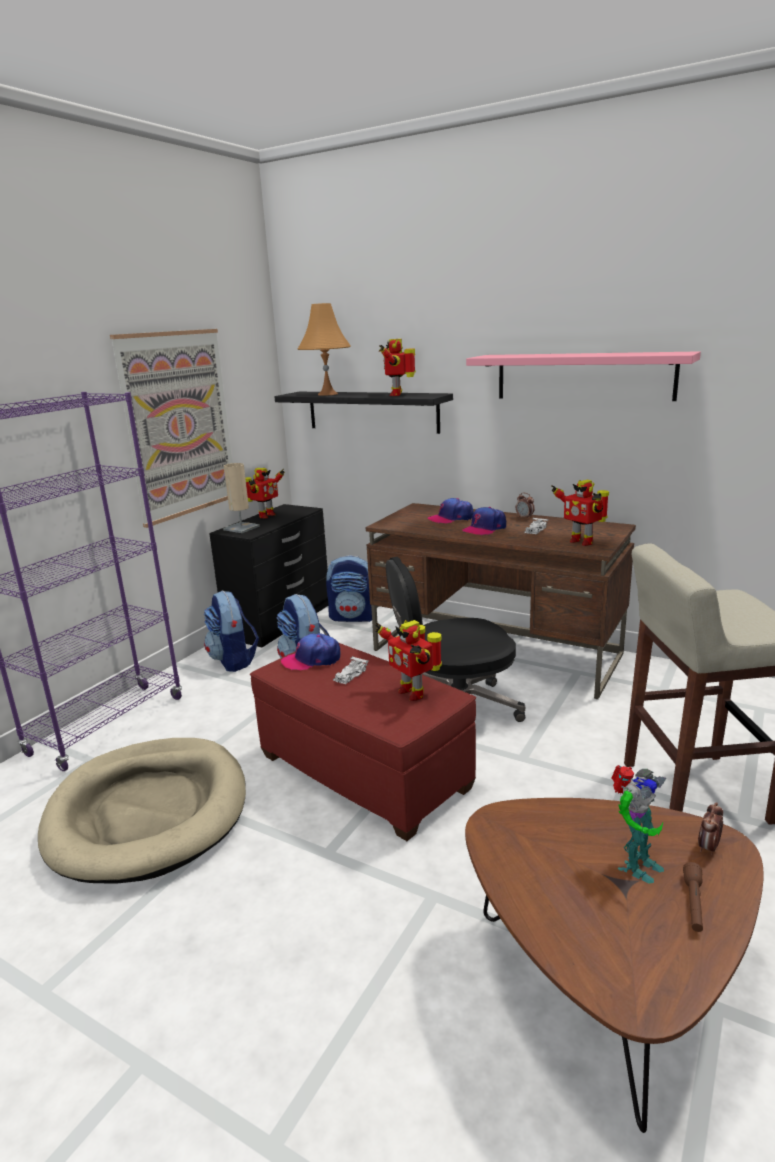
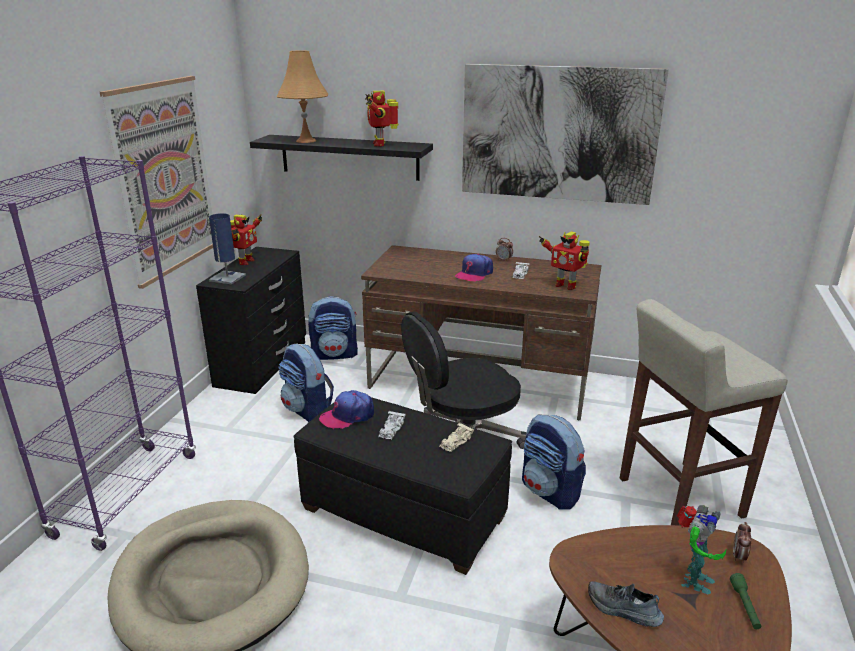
camera: 15 degrees left, 5 degrees up
backpack [204,591,259,672] -> backpack moved to [522,414,586,510]
beige table lamp [223,463,260,533] -> blue table lamp [209,213,246,284]
red ottoman [250,643,476,841] -> black ottoman [293,397,512,575]
toy robot [375,620,442,701] -> beige toy car [439,422,474,453]
cap [428,498,474,524] -> none
pink shelf [466,351,701,401] -> picture [462,64,669,205]
brown flashlight [683,862,703,932] -> green flashlight [730,573,762,629]
none -> shoe [588,581,664,627]

